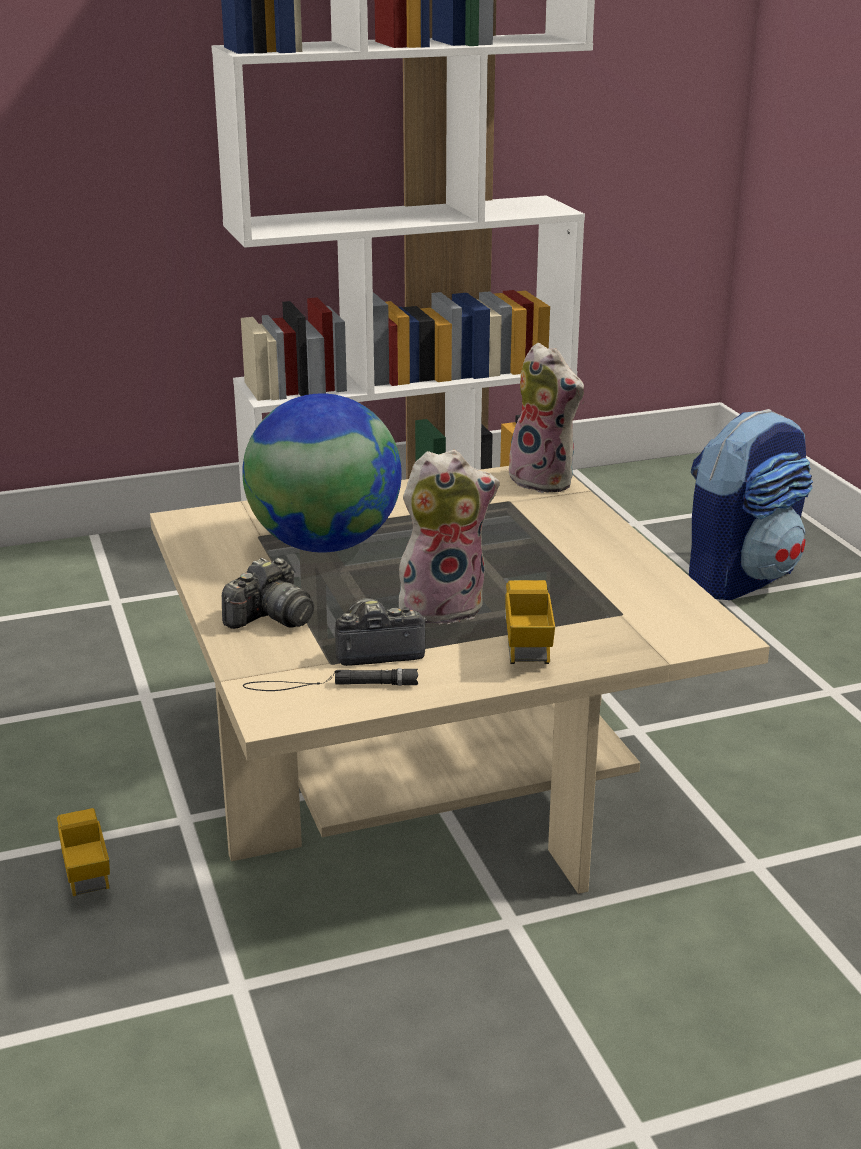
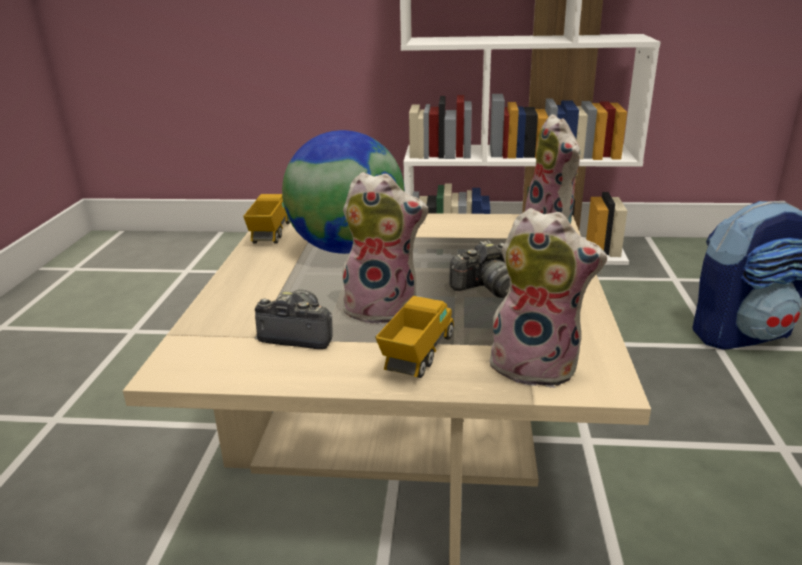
camera: 25 degrees right, 0 degrees up
toy truck [57,808,110,896] -> toy truck moved to [243,194,290,244]
camera [222,558,314,629] -> camera moved to [449,240,510,298]
black flashlight [243,668,418,691] -> none
none -> plush toy [489,208,607,388]

